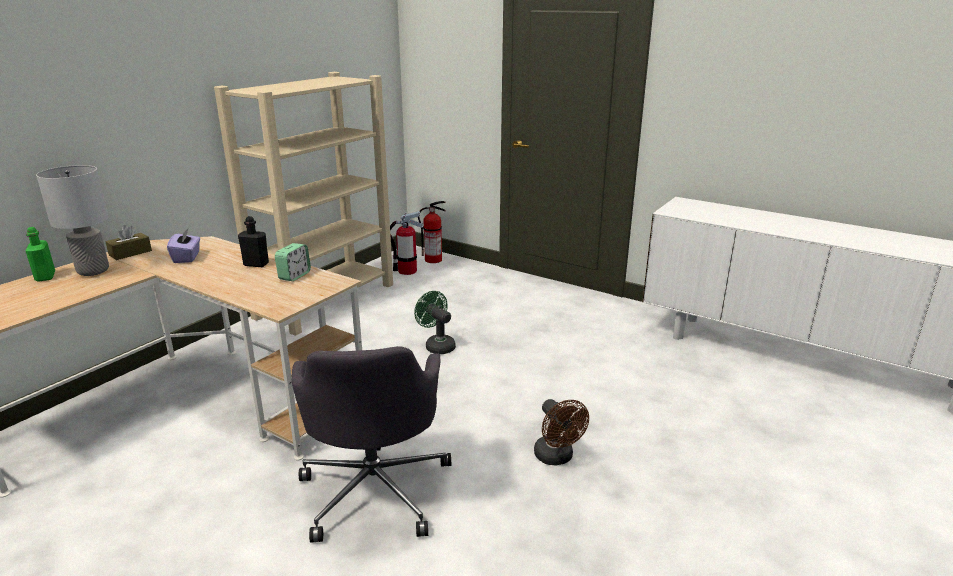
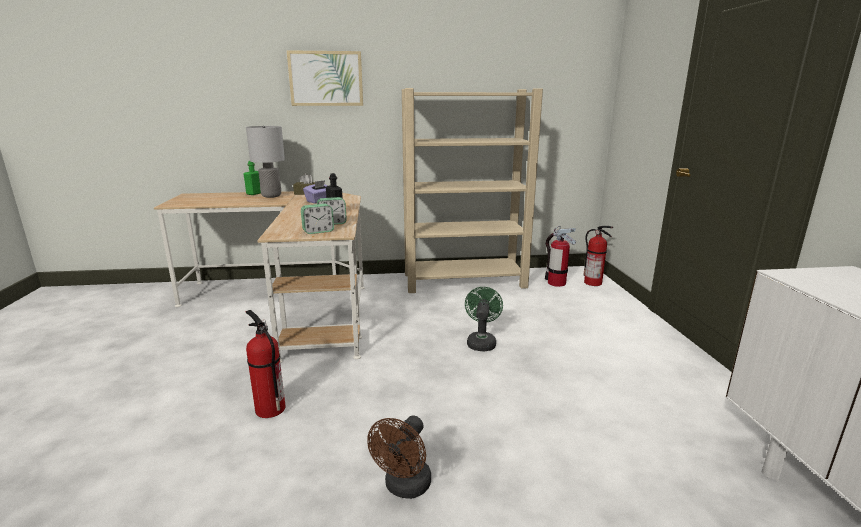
camera: 50 degrees right, 5 degrees down
grey office chair [292,346,451,543] -> fire extinguisher [246,310,286,418]
none -> picture [287,50,363,106]
none -> alarm clock [301,204,334,234]

